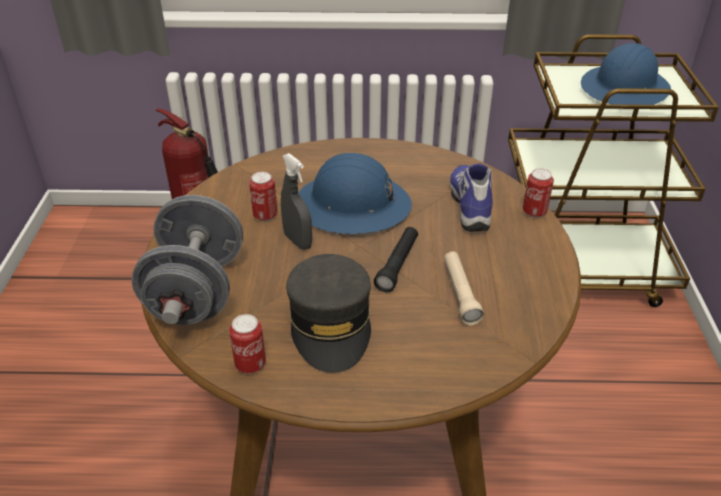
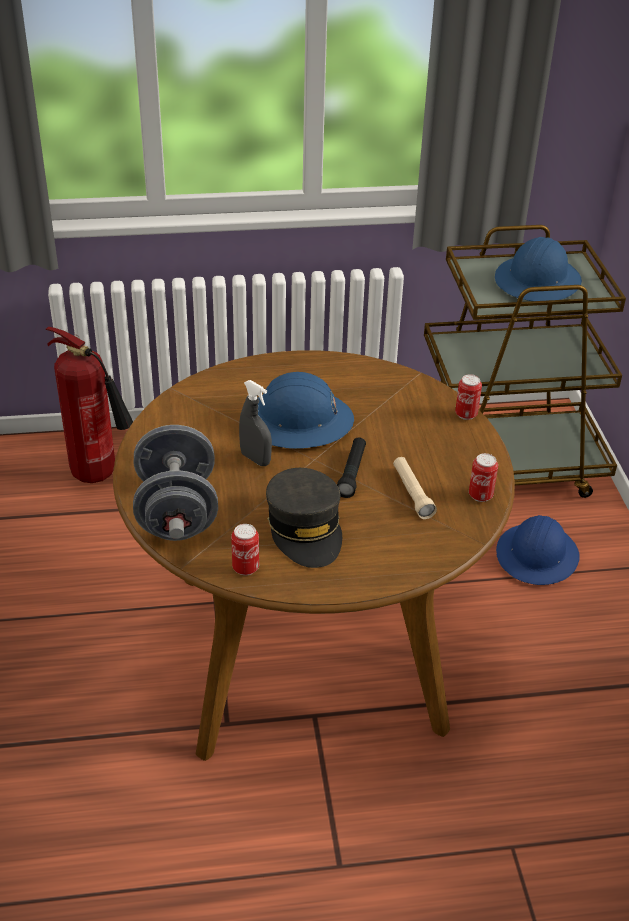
camera: 10 degrees left, 0 degrees up
can [249,172,277,221] -> can moved to [469,453,498,502]
shoe [450,163,493,232] -> none
none -> blue hard hat [496,515,580,585]

